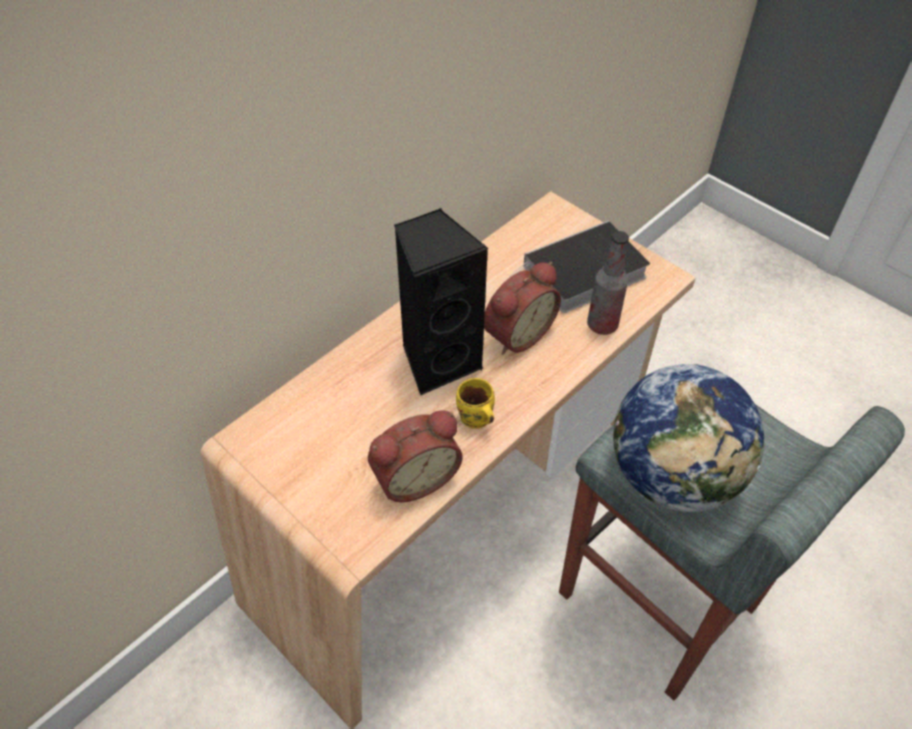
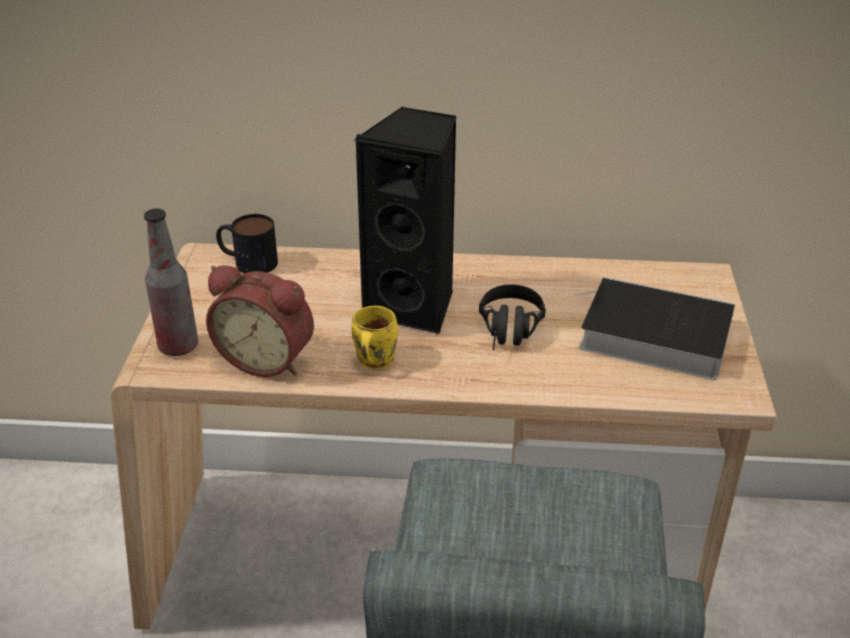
camera: 50 degrees right, 15 degrees down
alarm clock [484,262,561,355] -> black headphones [479,284,546,350]
bottle [587,231,629,335] -> bottle moved to [144,209,198,356]
globe [613,364,764,512] -> none
none -> mug [216,214,278,274]

